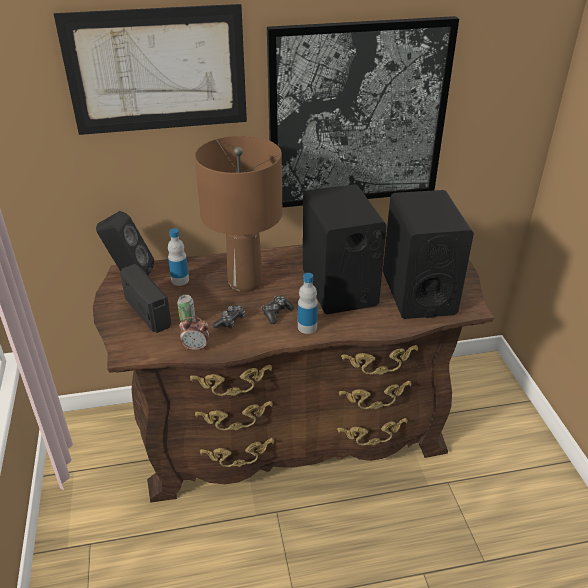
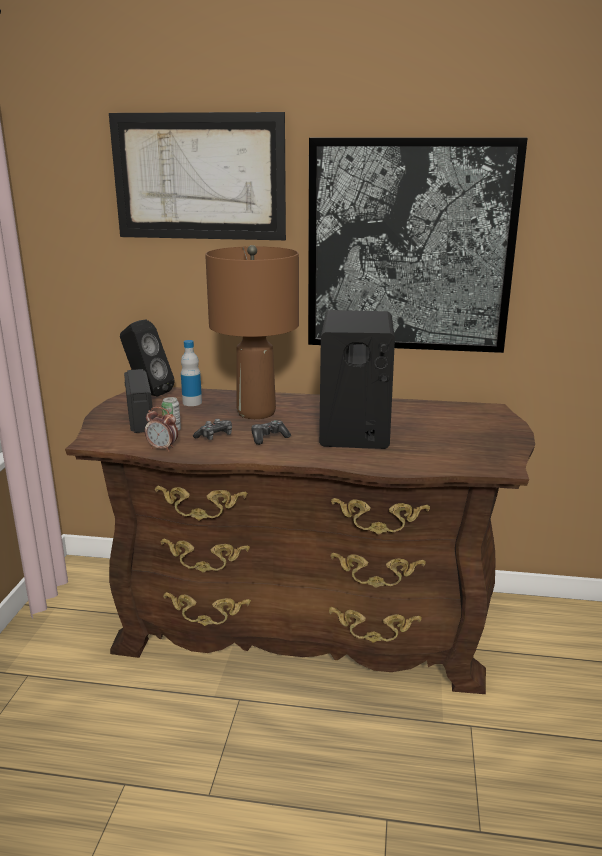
camera: 20 degrees right, 15 degrees down
bottle [298,273,318,334] -> none
black speaker [383,190,474,319] -> none

